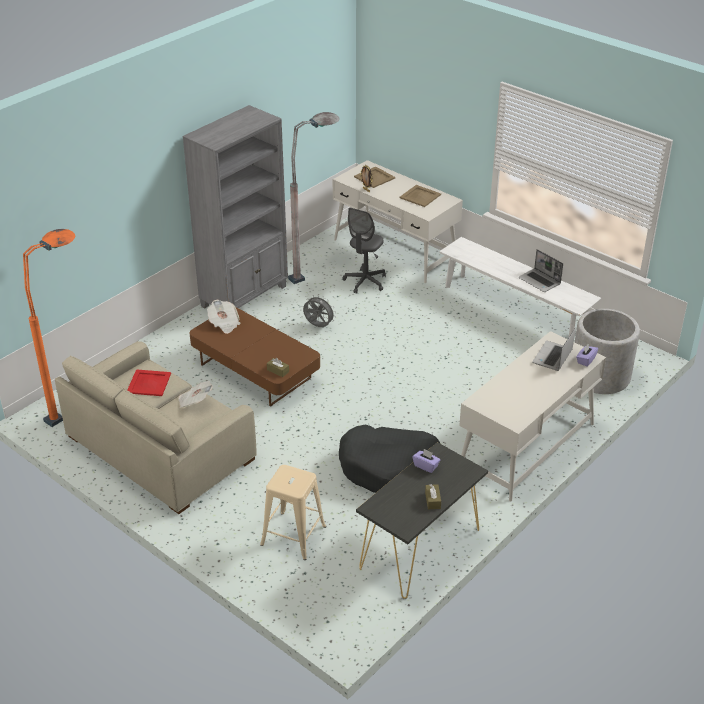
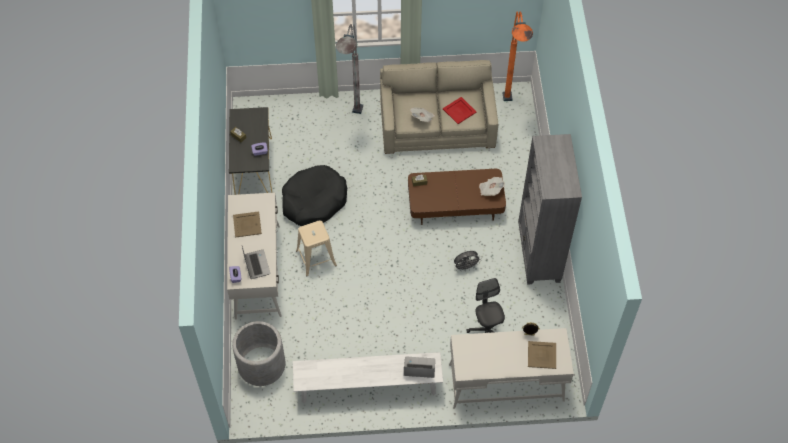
camera: 135 degrees right, 20 degrees up
beige stool [260,465,326,560] -> beige stool moved to [296,220,337,276]
grey floor lamp [288,112,340,284] -> grey floor lamp moved to [336,24,363,114]
beige tray [400,185,441,207] -> beige tray moved to [233,211,262,238]
laptop [519,249,563,292] -> laptop moved to [404,356,435,378]

